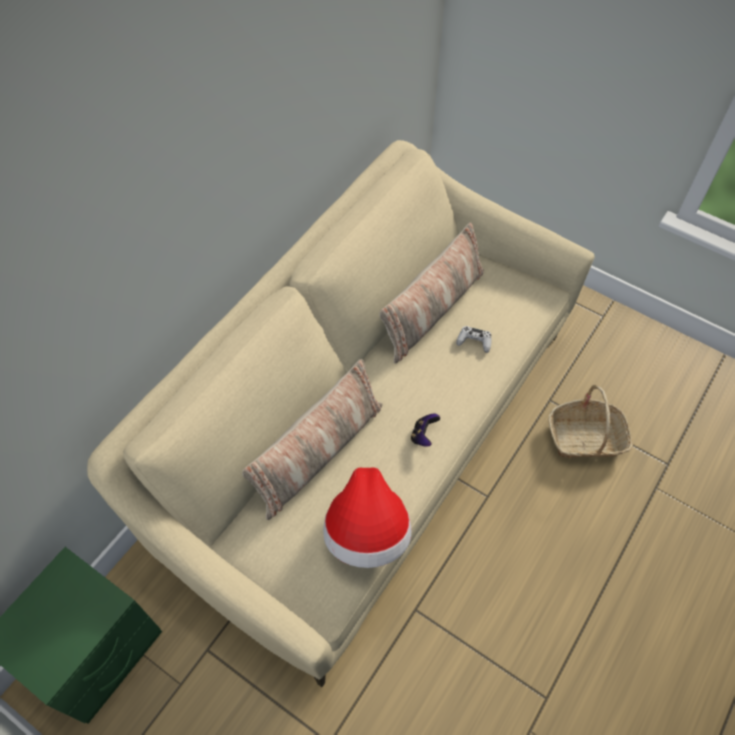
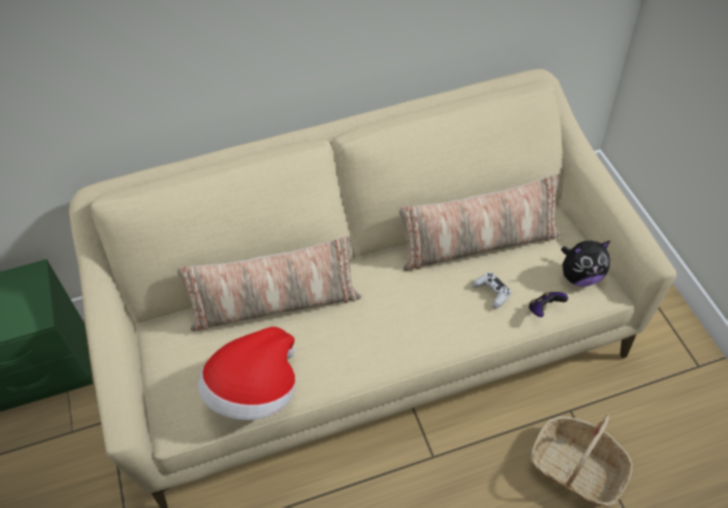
camera: 40 degrees right, 5 degrees down
game controller [411,414,440,447] -> game controller moved to [529,292,568,317]
none -> plush toy [561,240,611,287]

